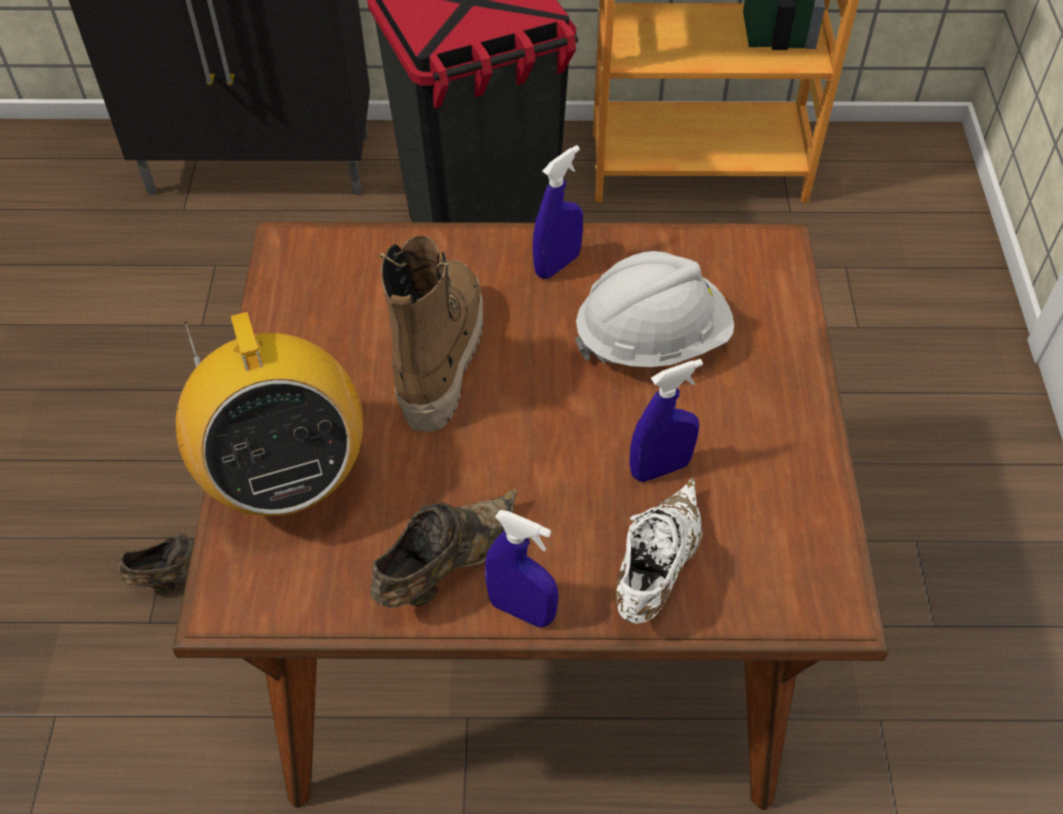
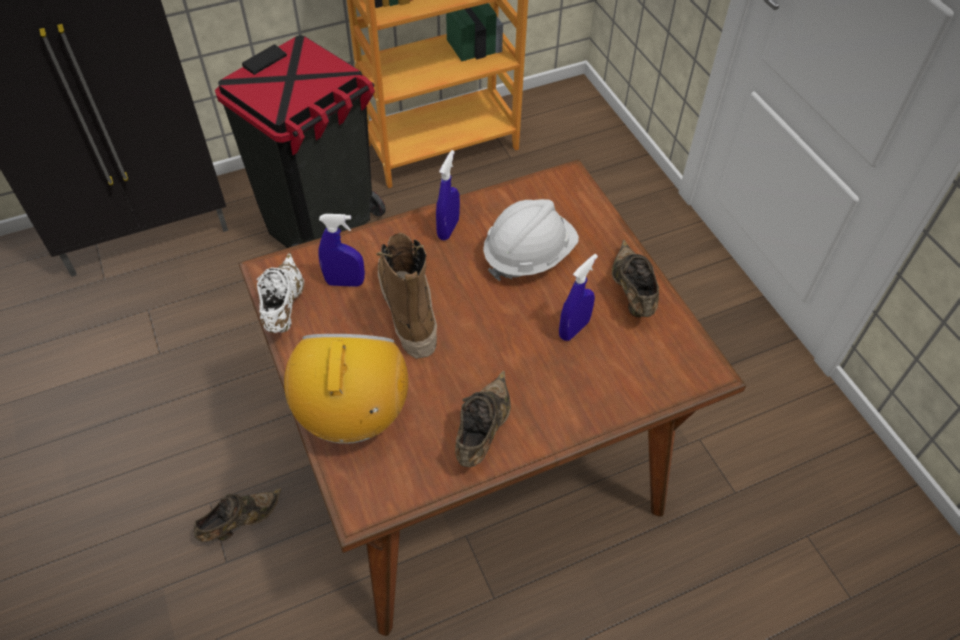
camera: 25 degrees left, 0 degrees up
radio [176,312,363,516] -> radio turned 135 degrees counterclockwise [284,334,408,444]
blue spray bottle [485,510,559,628] -> blue spray bottle moved to [318,214,365,287]
white shoe [615,477,702,624] -> white shoe moved to [257,253,304,333]
none -> brown shoe [612,240,659,317]

